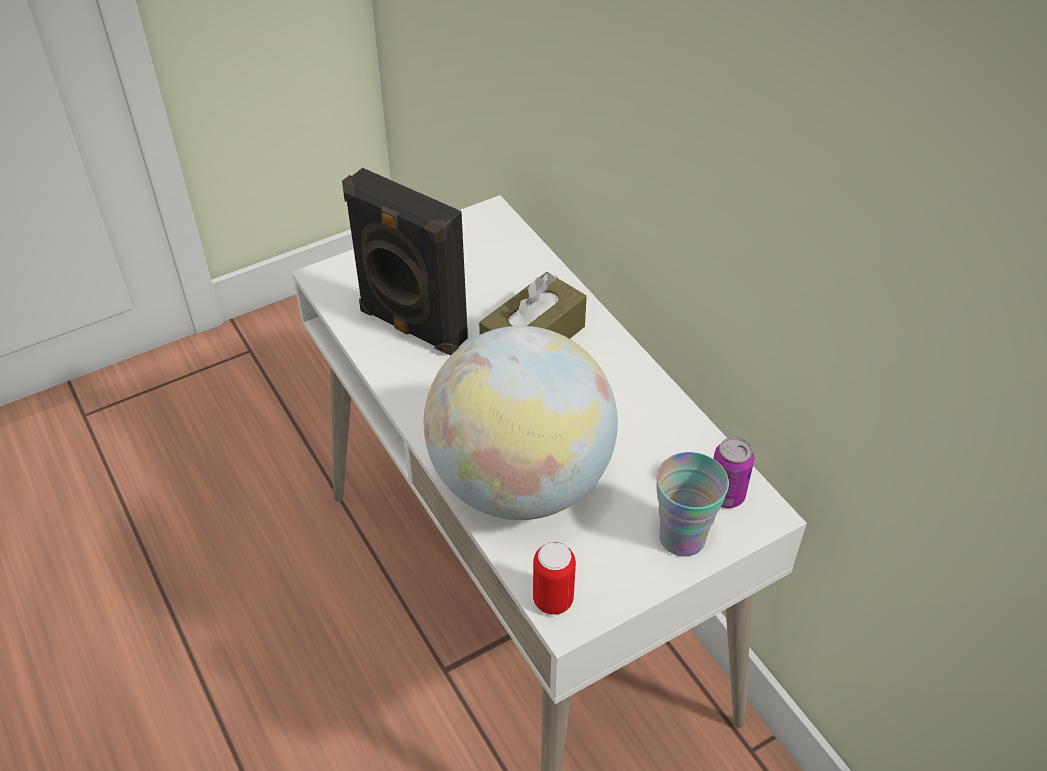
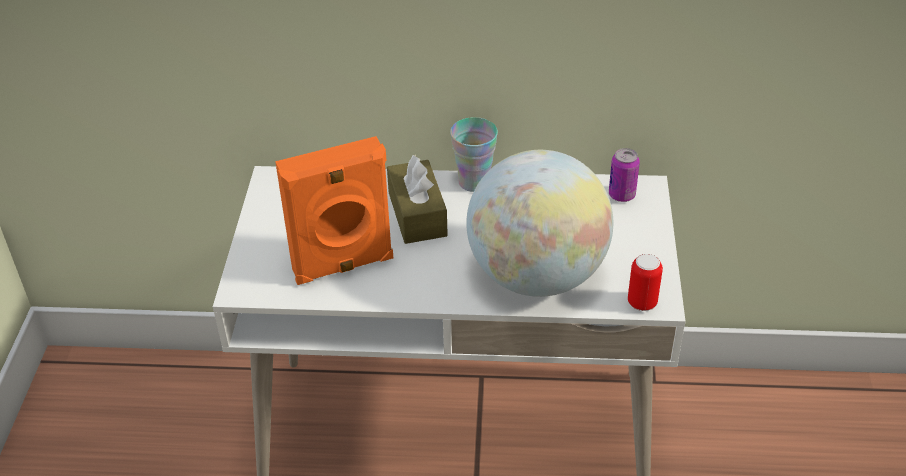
camera: 55 degrees left, 5 degrees down
black speaker [342,168,468,355] -> orange speaker [275,136,393,285]
cup [656,452,729,557] -> cup moved to [450,117,498,192]

